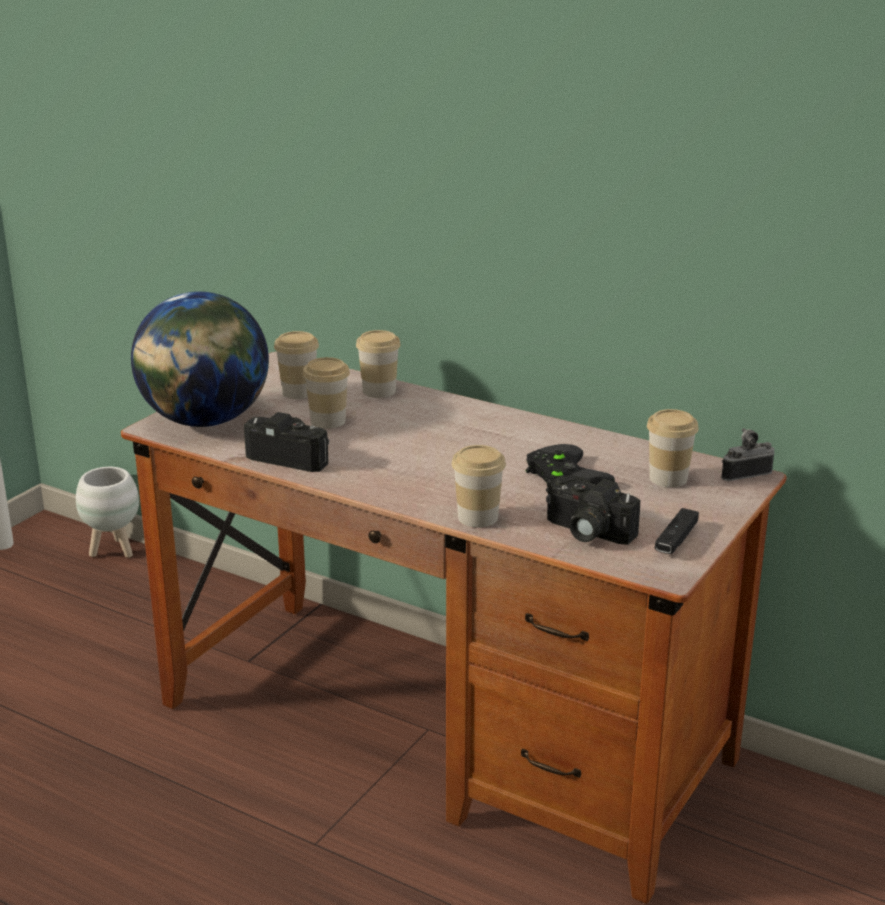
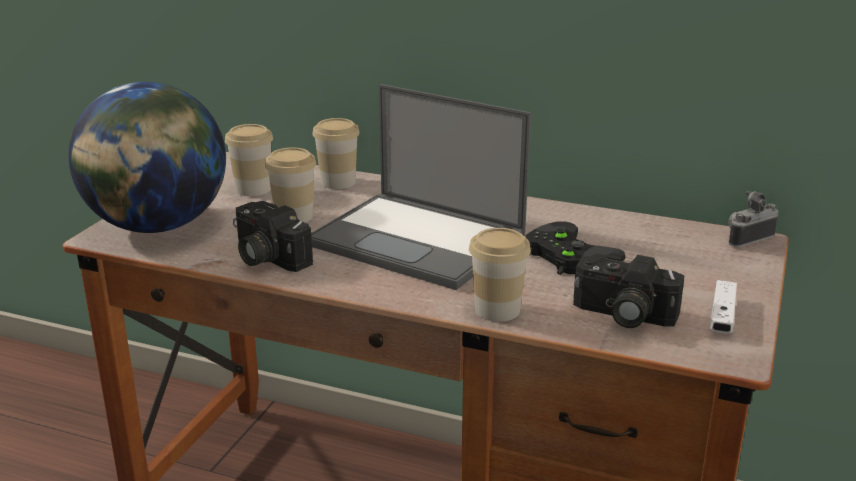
camera: 10 degrees left, 0 degrees up
white planter [76,467,139,558] -> none
camera [244,412,329,472] -> camera turned 150 degrees counterclockwise [233,201,313,272]
cup [647,409,699,487] -> none
black game controller [655,508,699,554] -> white game controller [710,280,737,333]
none -> laptop [311,84,531,290]

